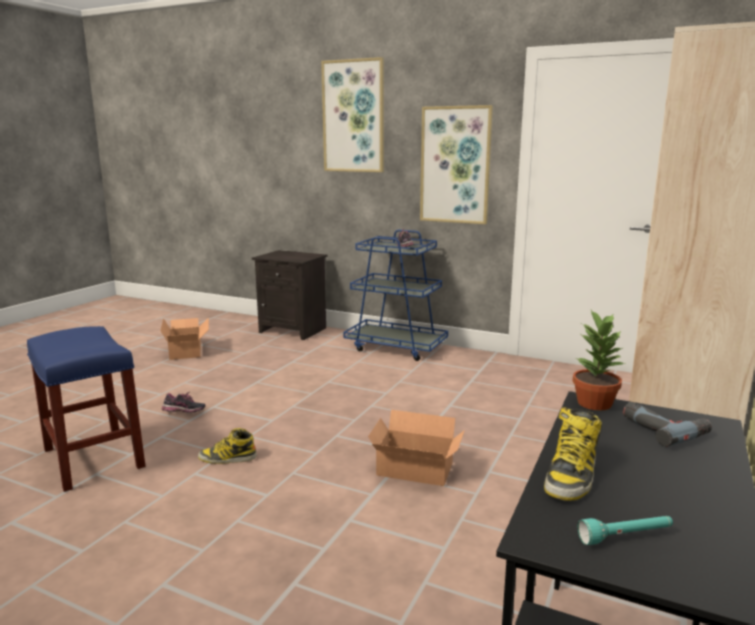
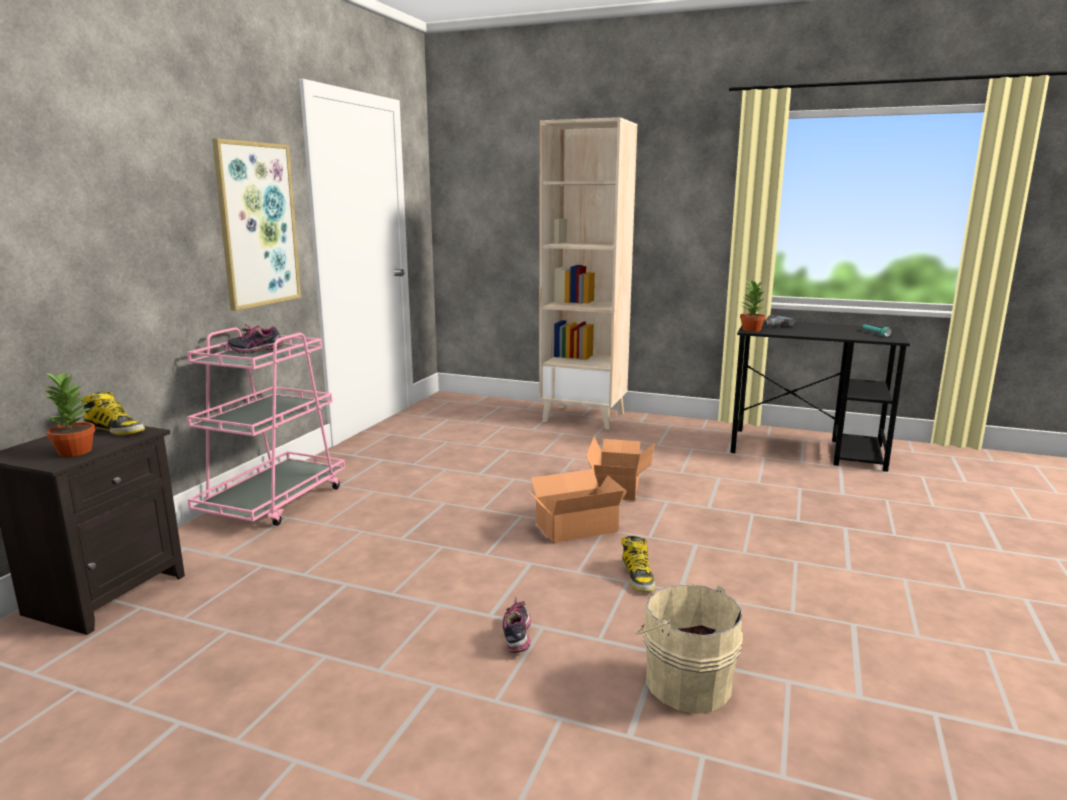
camera: 95 degrees left, 0 degrees up
blue stool [27,326,145,492] -> beige bucket [634,584,743,714]
cardboard box [160,317,209,360] -> cardboard box moved to [528,469,627,543]
picture [321,57,384,172] -> none
blue cart [343,230,448,361] -> pink cart [187,327,345,526]
boot [544,407,602,501] -> boot moved to [82,391,145,435]
none -> potted plant [43,371,95,457]

